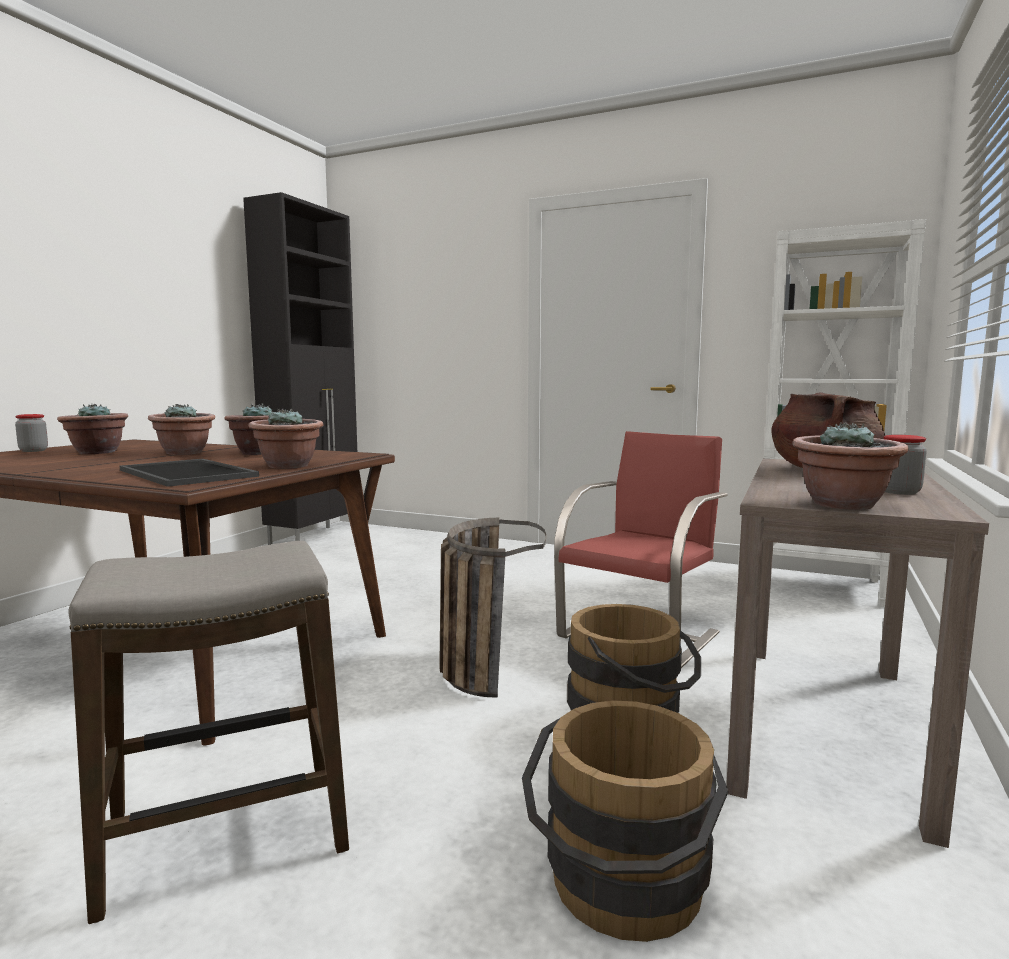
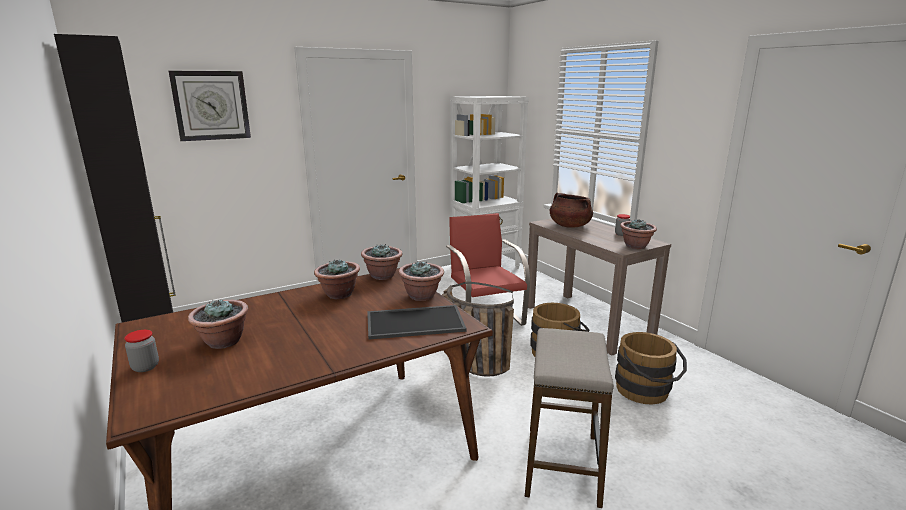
camera: 55 degrees left, 10 degrees up
potted plant [148,404,215,455] -> potted plant moved to [361,244,403,280]
none -> wall clock [169,71,251,141]

